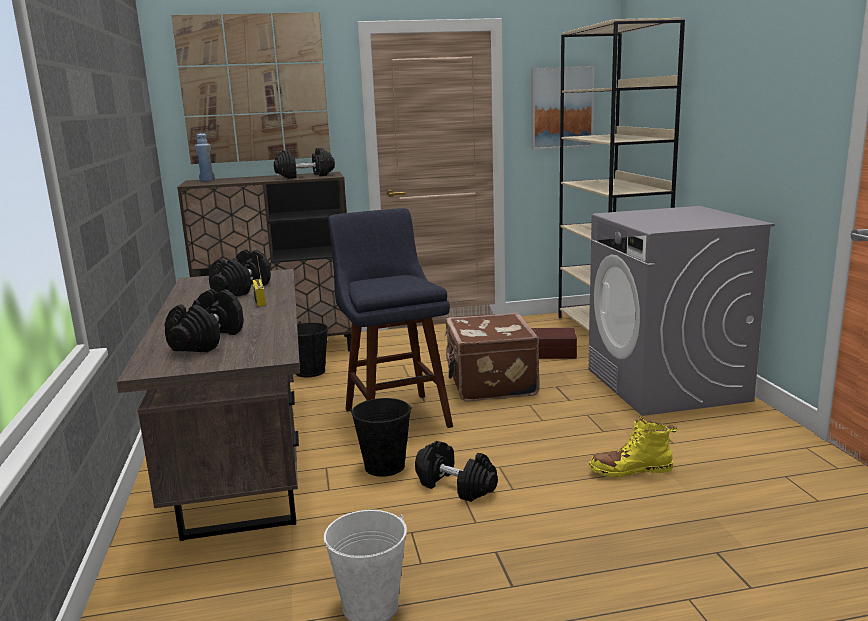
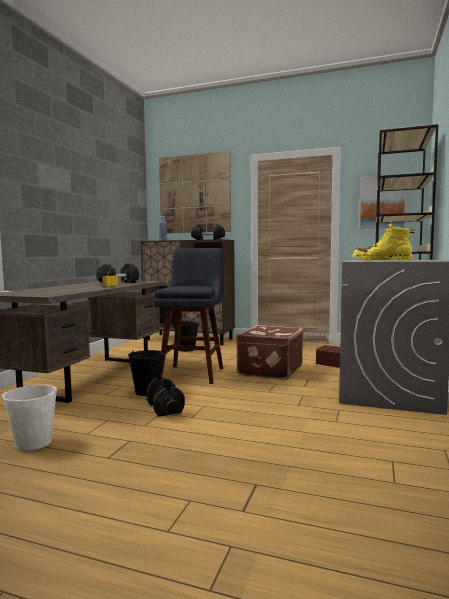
camera: 30 degrees right, 10 degrees down
black dumbbell [165,289,244,352] -> none
yellow boot [589,416,677,478] -> yellow boot moved to [352,222,416,261]

